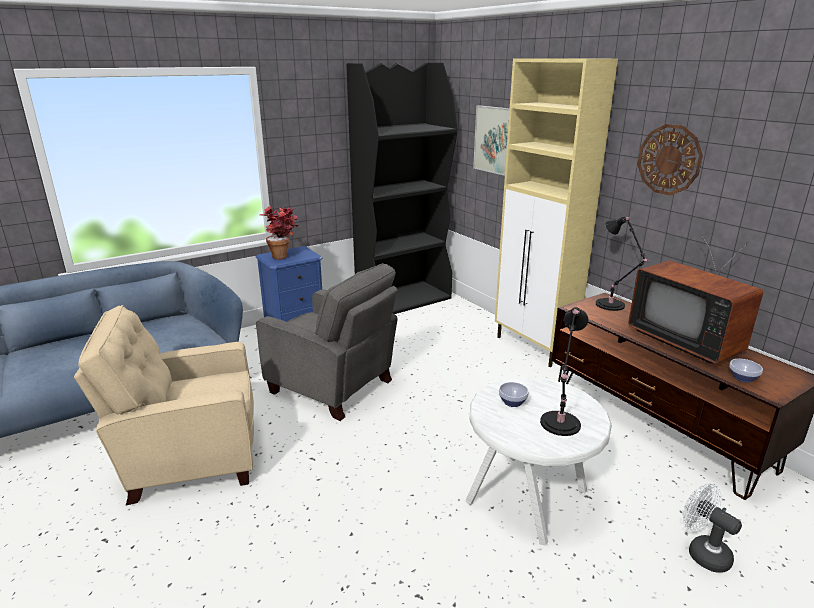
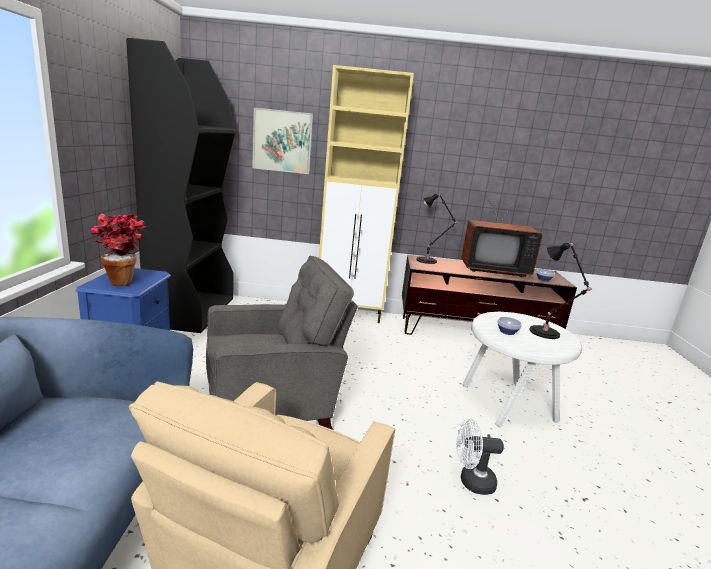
camera: 55 degrees left, 5 degrees down
wall clock [637,124,703,195] -> none
white fan [683,483,742,573] -> white fan moved to [456,418,504,495]

